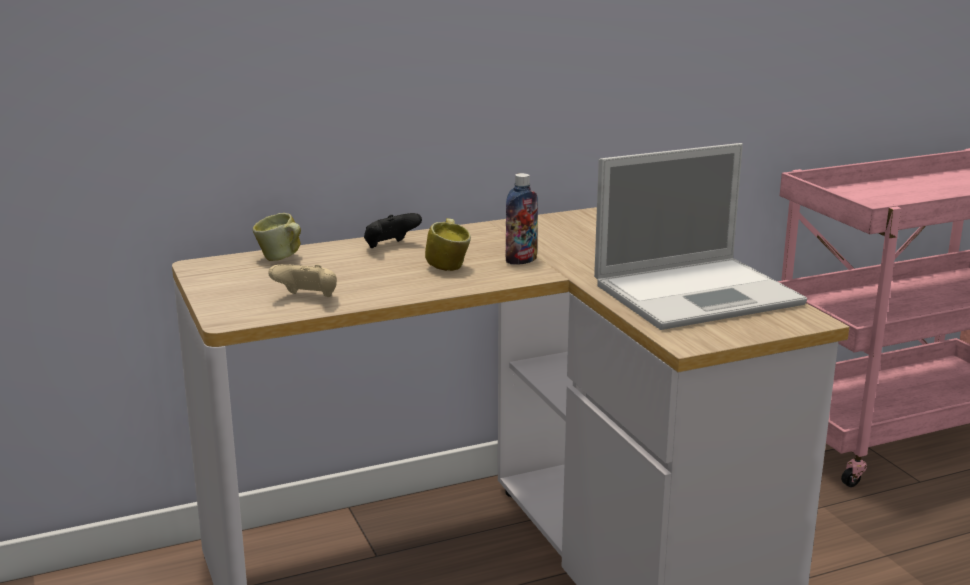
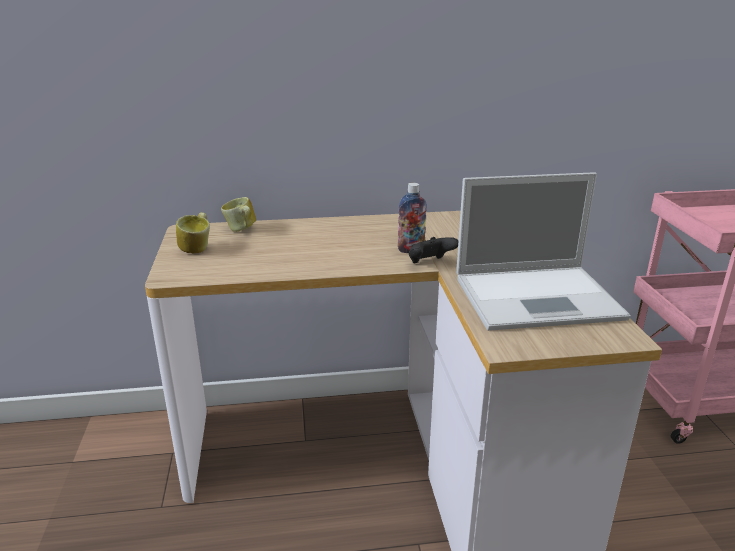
camera: 15 degrees right, 5 degrees up
beige game controller [268,264,337,297] -> none
black game controller [364,213,422,248] -> black game controller moved to [409,237,458,263]
mug [425,218,471,271] -> mug moved to [176,212,210,253]

